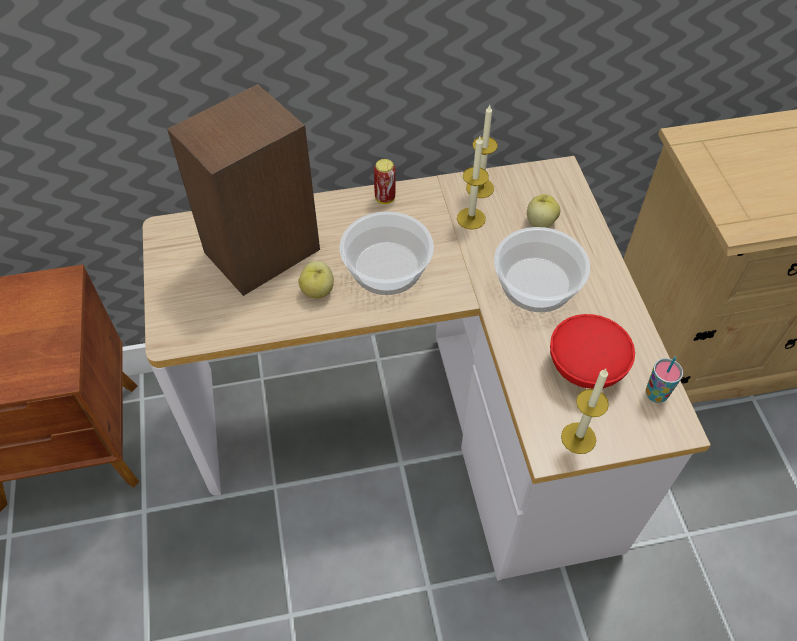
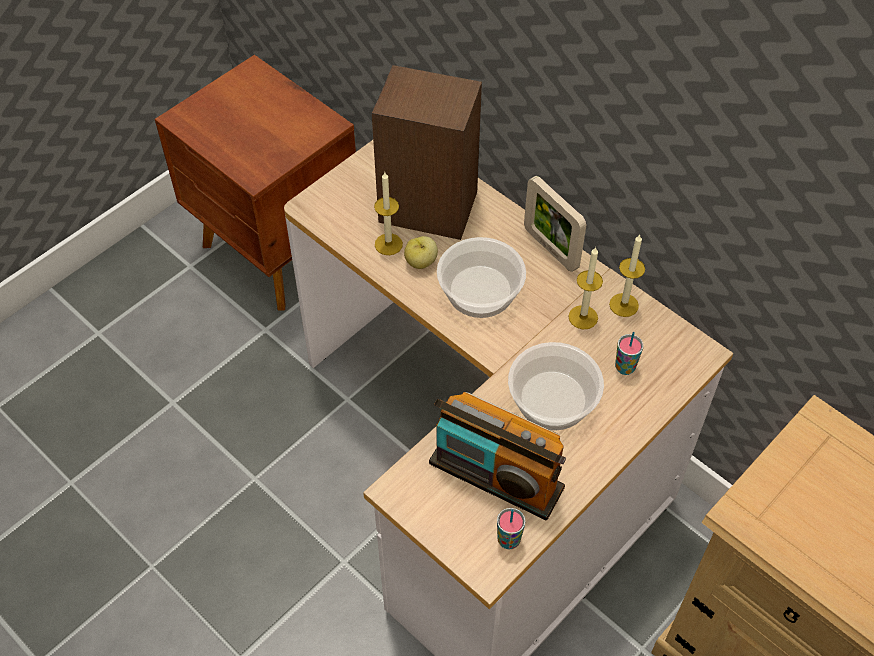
camera: 55 degrees right, 0 degrees up
can [374,159,396,204] -> picture frame [524,176,586,272]
apple [527,194,560,228] -> cup [615,332,643,375]
red bowl [550,314,635,389] -> radio [429,392,566,520]
candle [561,369,609,454] -> candle moved to [374,172,403,255]

